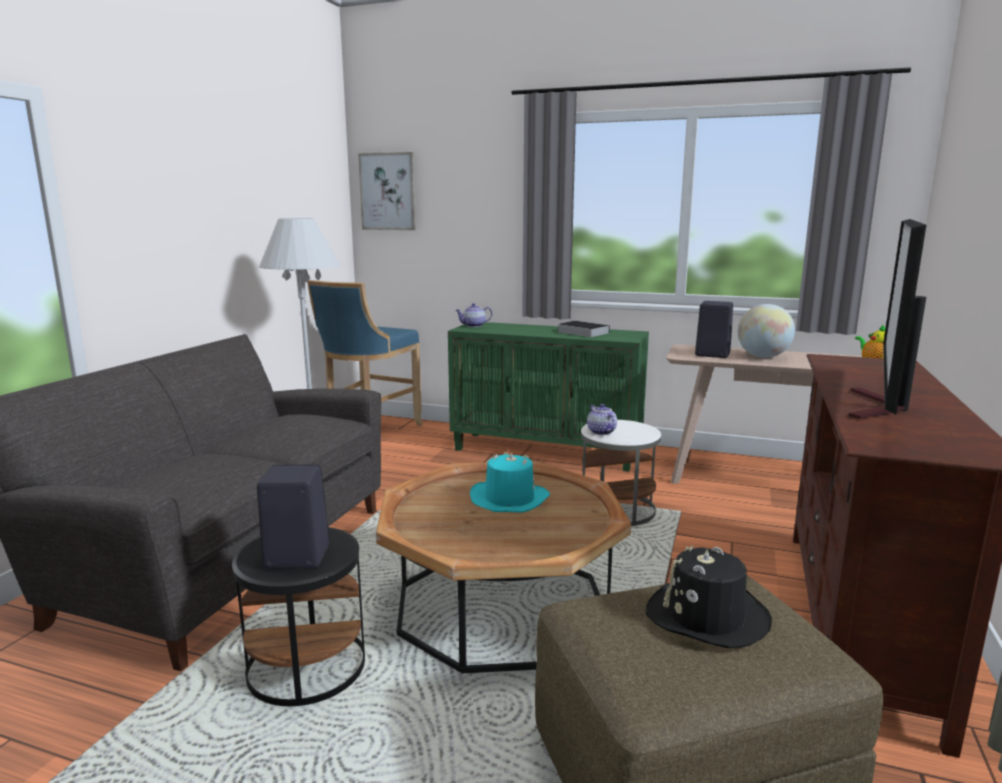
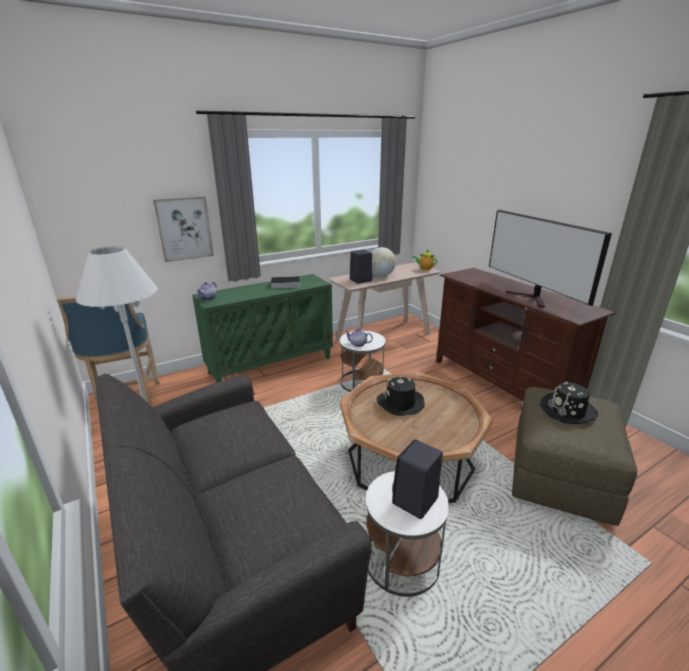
camera: 50 degrees left, 10 degrees up
black side table [232,527,365,706] -> white side table [366,471,449,597]
picture [358,152,416,230] -> picture moved to [153,196,214,262]
turquoise hat [470,452,550,513] -> black hat [377,376,425,416]

